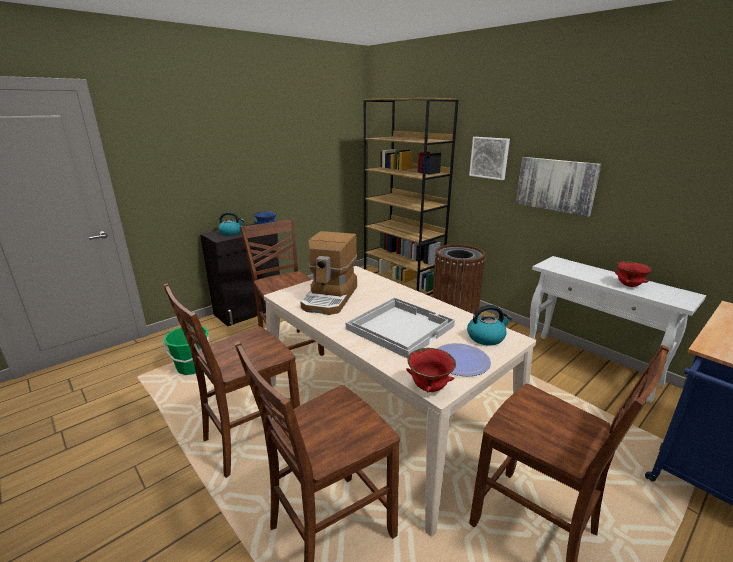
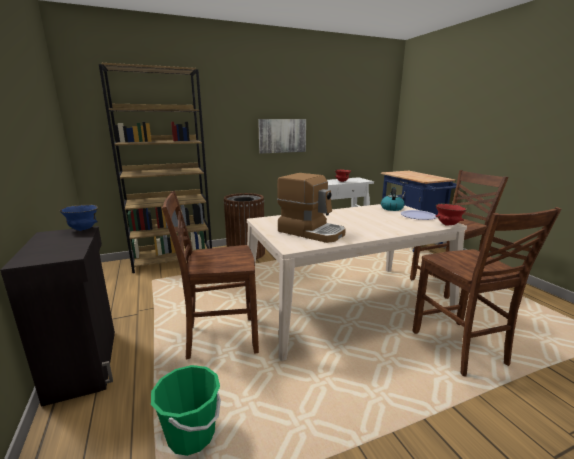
camera: 70 degrees left, 5 degrees down
brown chair [164,283,300,478] -> none
kettle [218,212,244,236] -> none
white tray [346,297,455,359] -> none
picture [469,137,510,180] -> none

